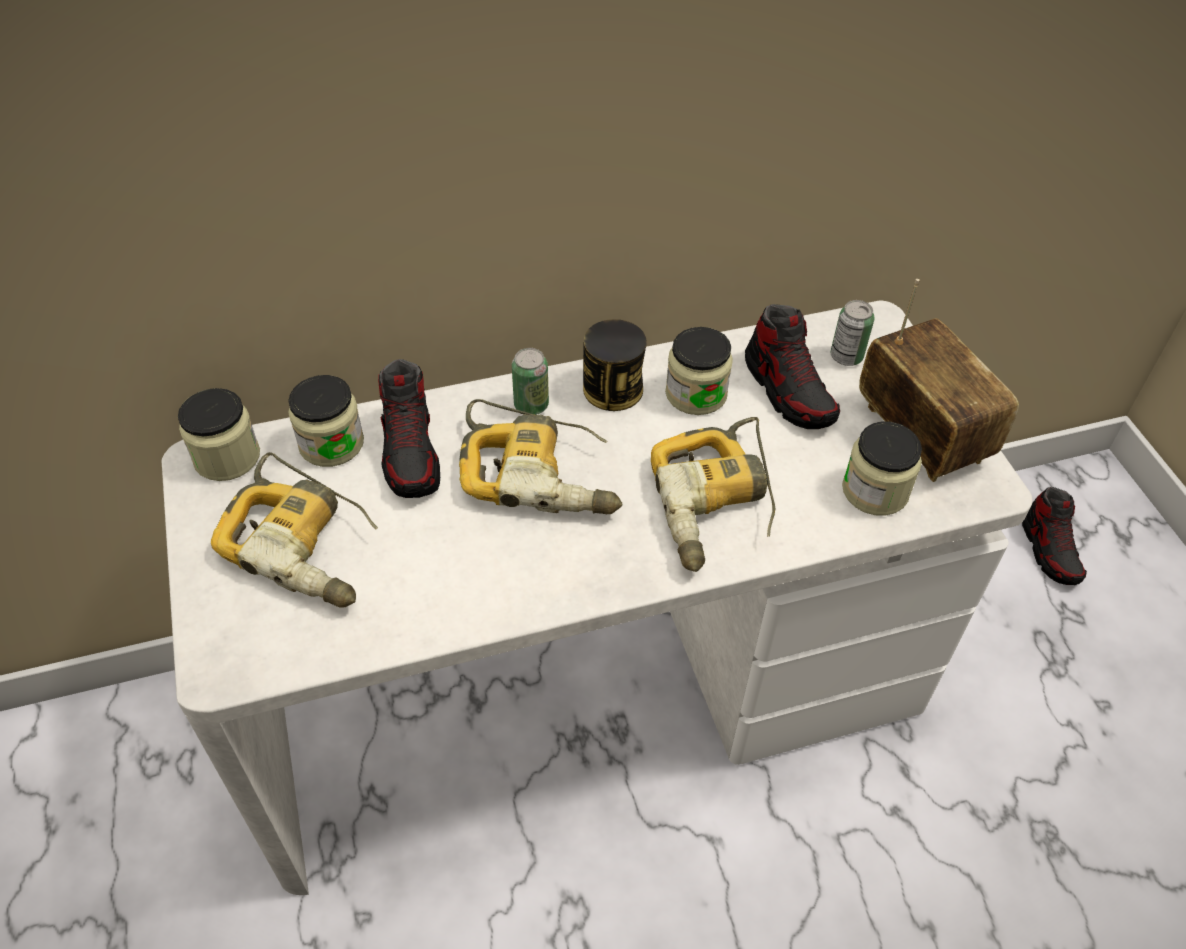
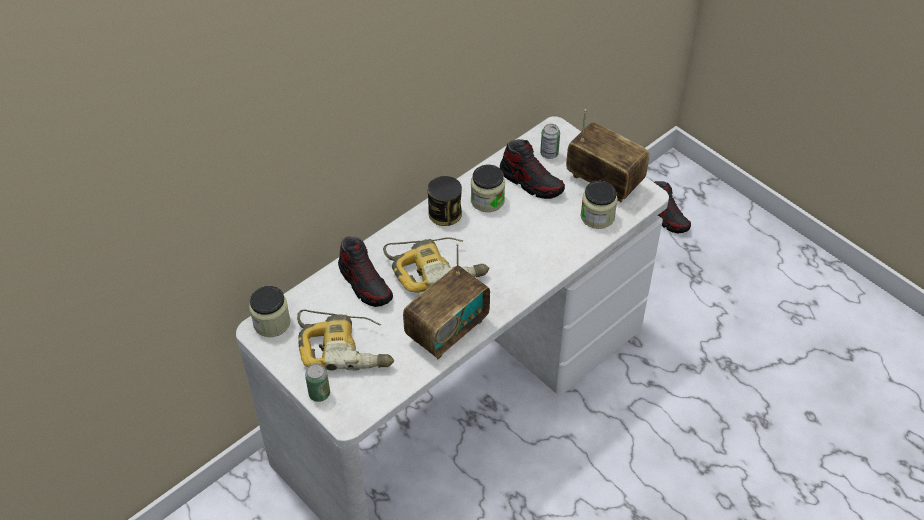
camera: 25 degrees left, 0 degrees up
jar [288,375,364,467] -> none
can [512,348,549,415] -> can moved to [305,363,330,402]
power drill [651,417,775,572] -> none
none -> radio [403,243,490,359]

